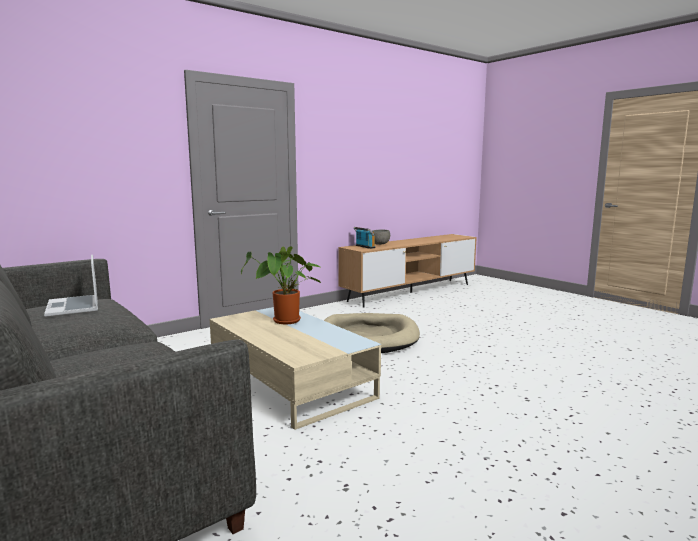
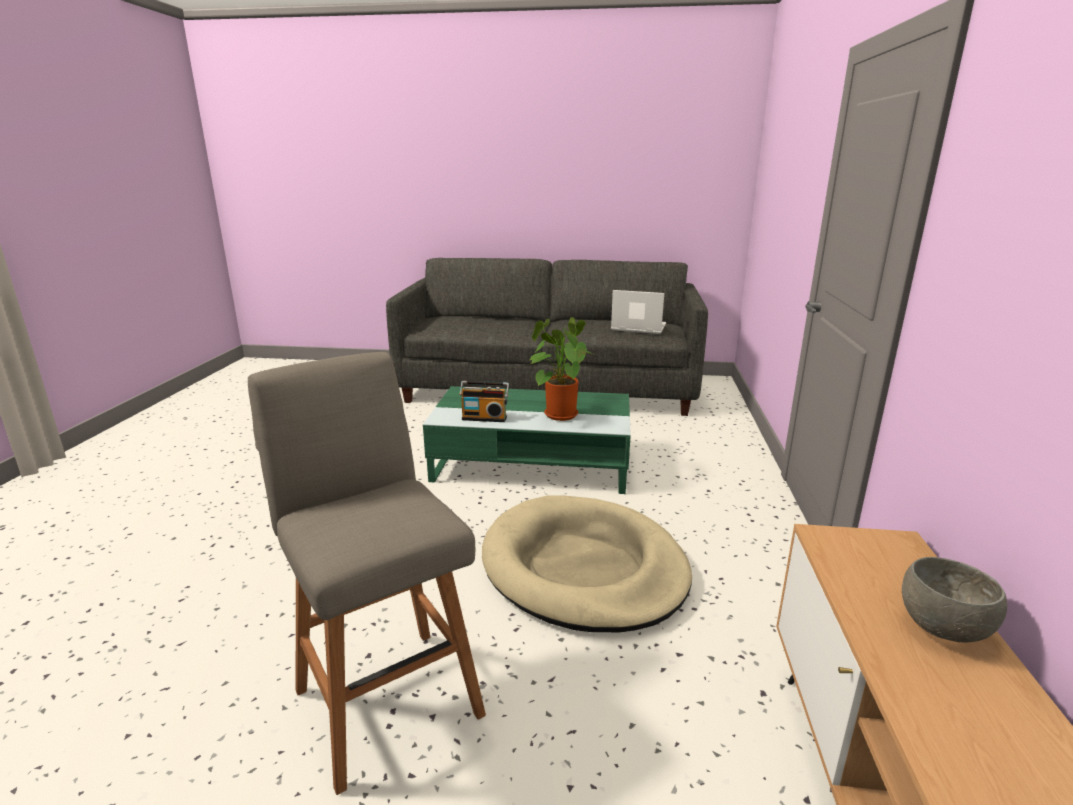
camera: 135 degrees right, 10 degrees up
beige coffee table [210,307,381,430] -> green coffee table [423,386,631,494]
radio [353,227,375,249] -> radio moved to [459,381,509,422]
none -> grey stool [248,352,486,795]

